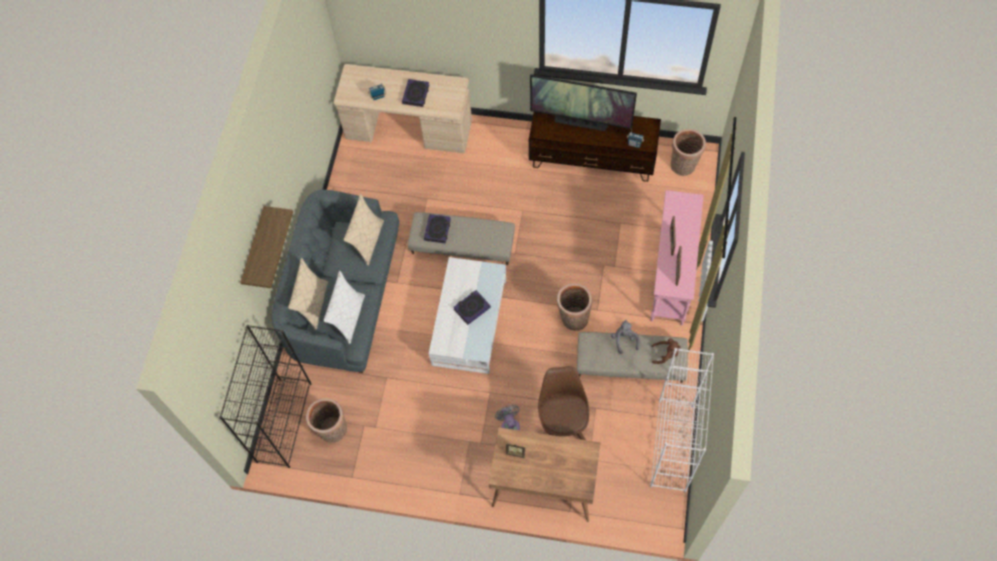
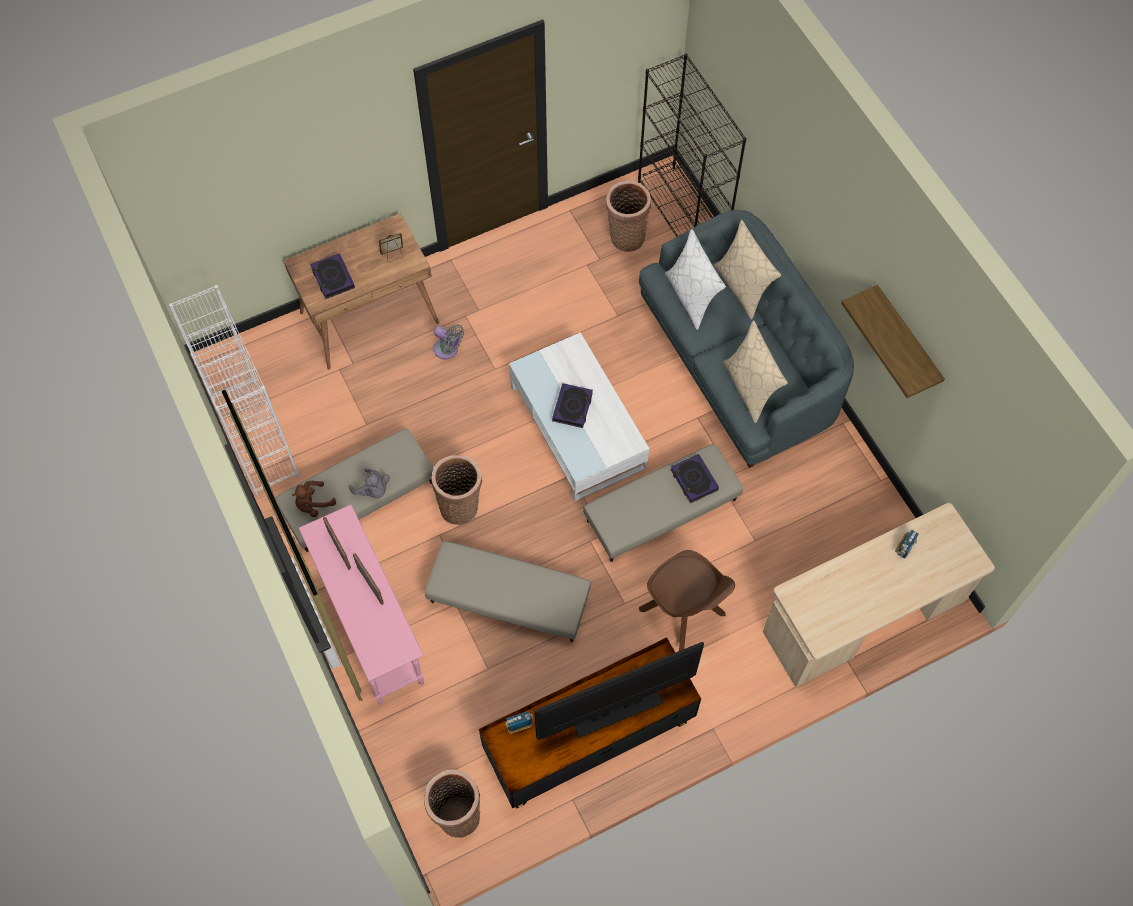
camera: 140 degrees right, 0 degrees up
shelf [240,206,293,288] -> shelf moved to [841,285,945,398]
book [402,79,429,107] -> book moved to [310,253,355,299]
brown chair [538,366,589,440] -> brown chair moved to [639,550,735,651]
none -> beige ottoman [425,541,591,642]

